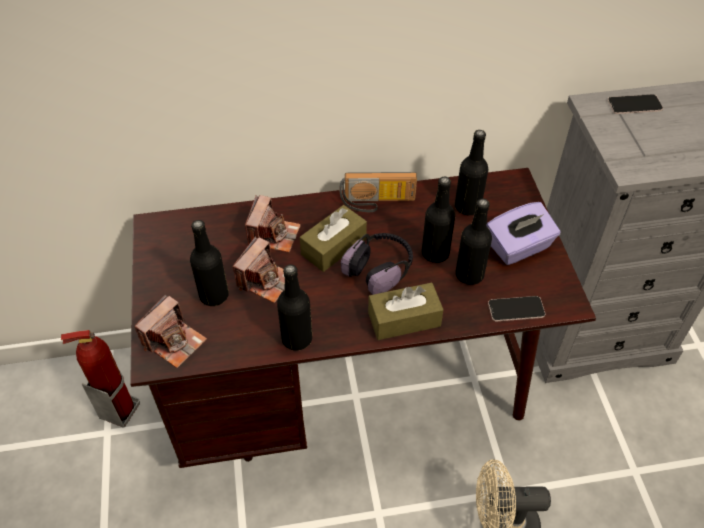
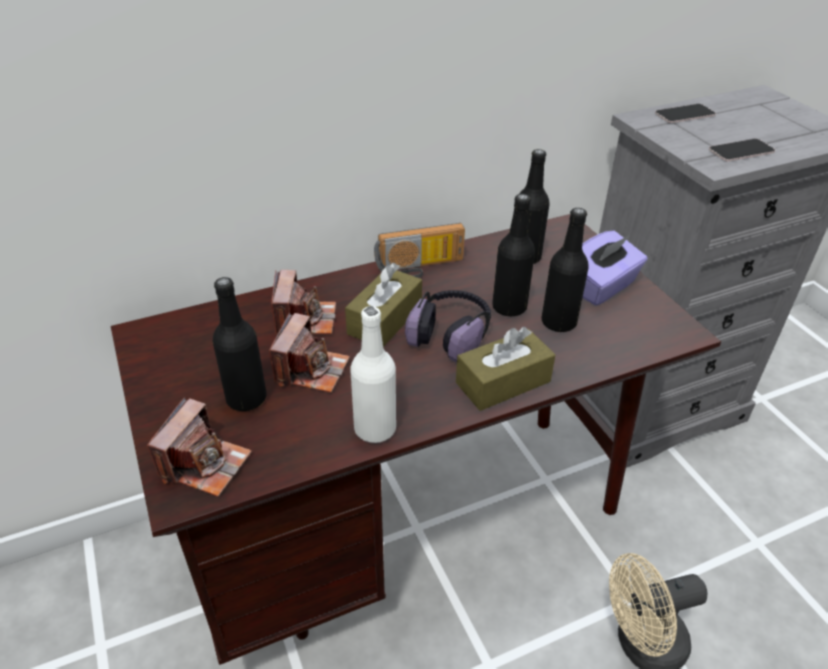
camera: 15 degrees left, 10 degrees down
fire extinguisher [61,330,140,428] -> none
black bottle [277,264,312,351] -> white bottle [350,306,396,443]
phone [488,296,545,321] -> phone moved to [709,139,776,161]

